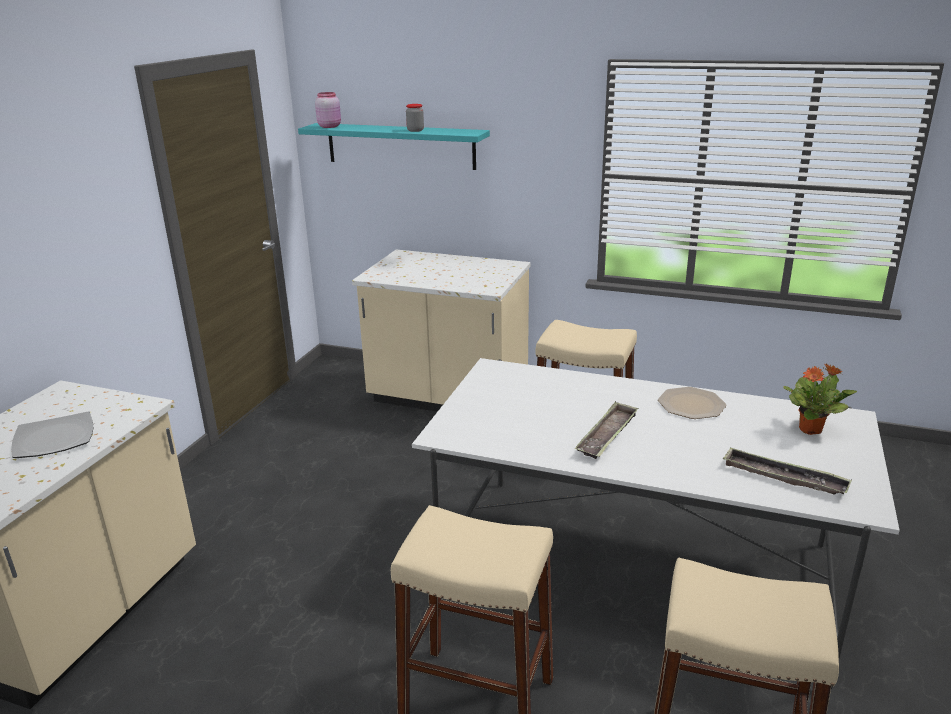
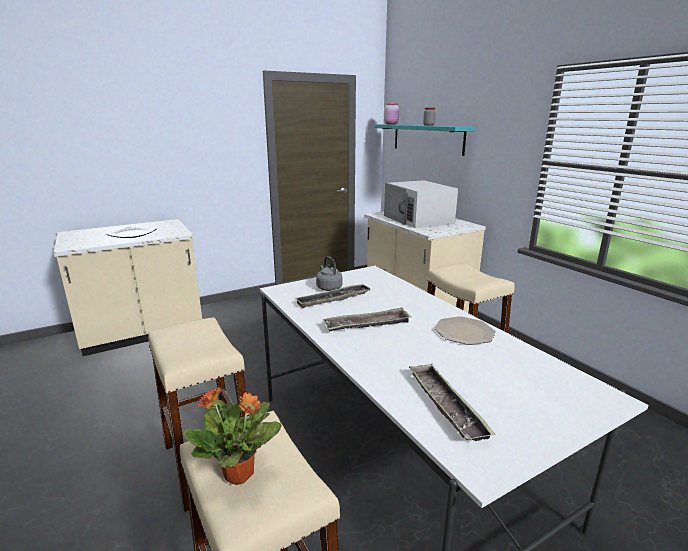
camera: 40 degrees right, 5 degrees down
potted plant [783,364,857,435] -> potted plant moved to [183,387,282,485]
none -> tray [295,284,371,308]
none -> grey kettle [316,256,342,291]
none -> white microwave [384,180,458,228]

